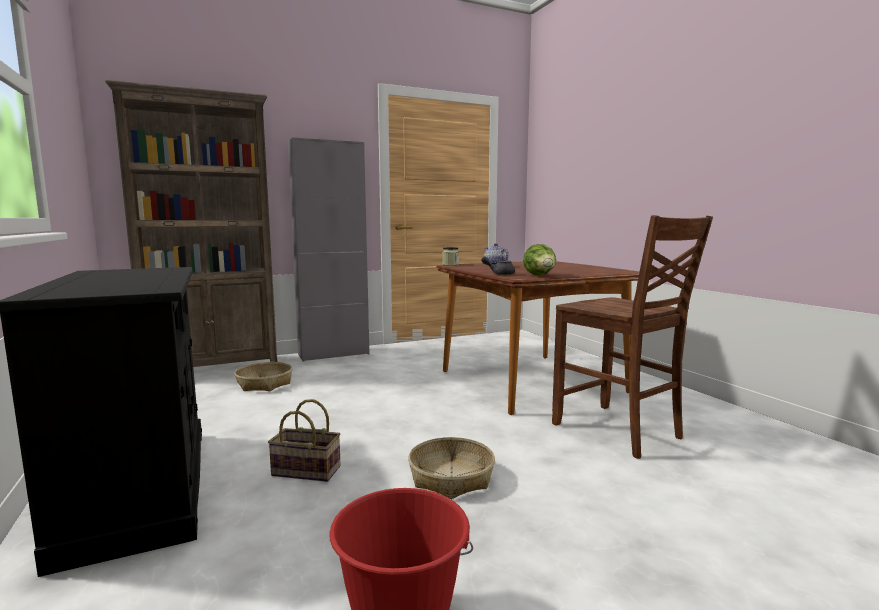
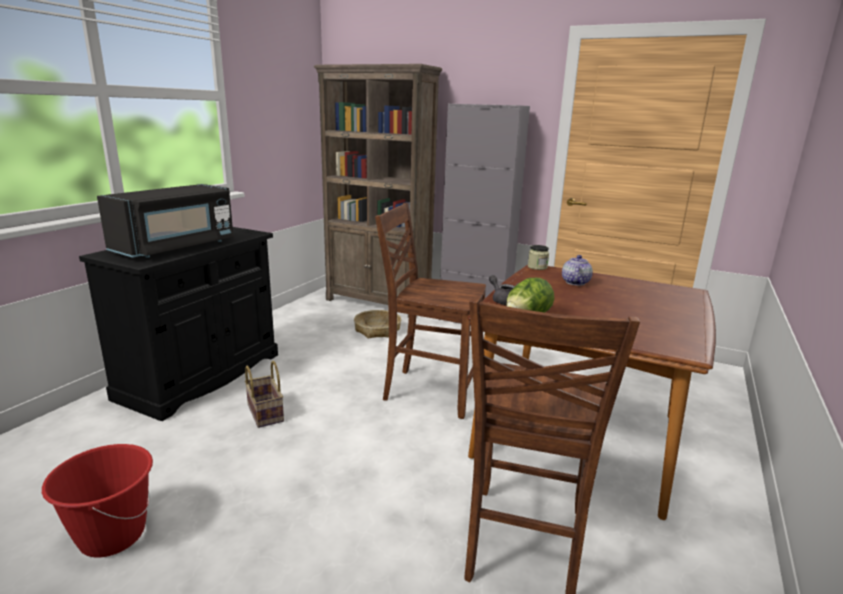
camera: 50 degrees right, 10 degrees up
basket [408,437,495,499] -> none
none -> black microwave [97,184,234,258]
none -> brown chair [375,202,486,419]

